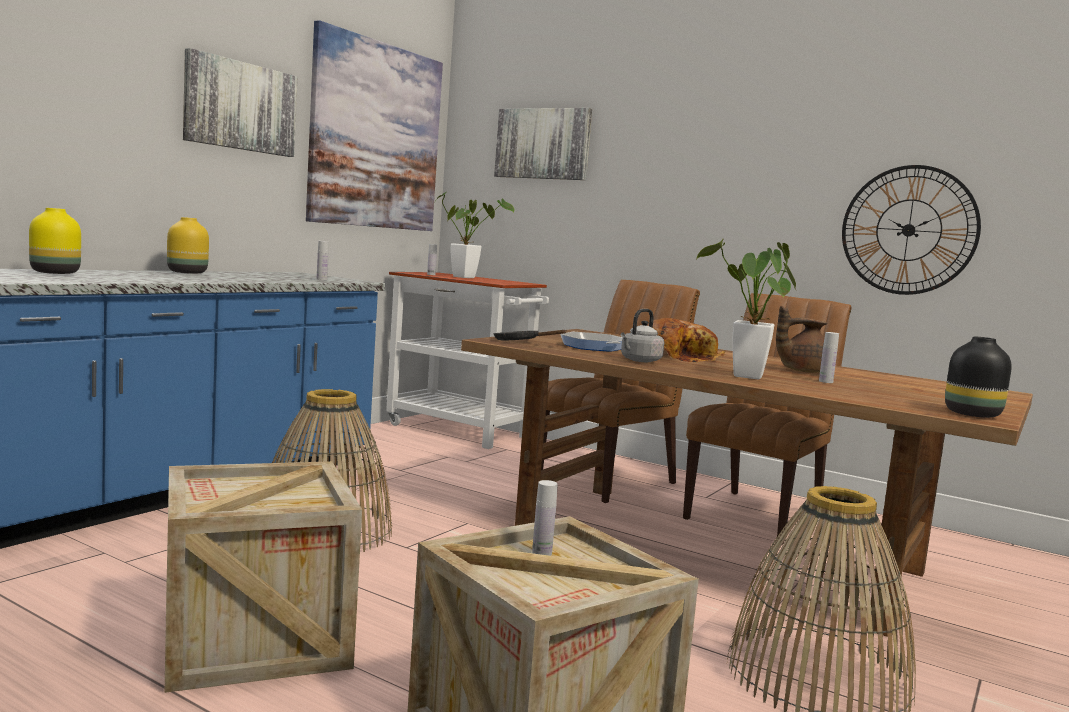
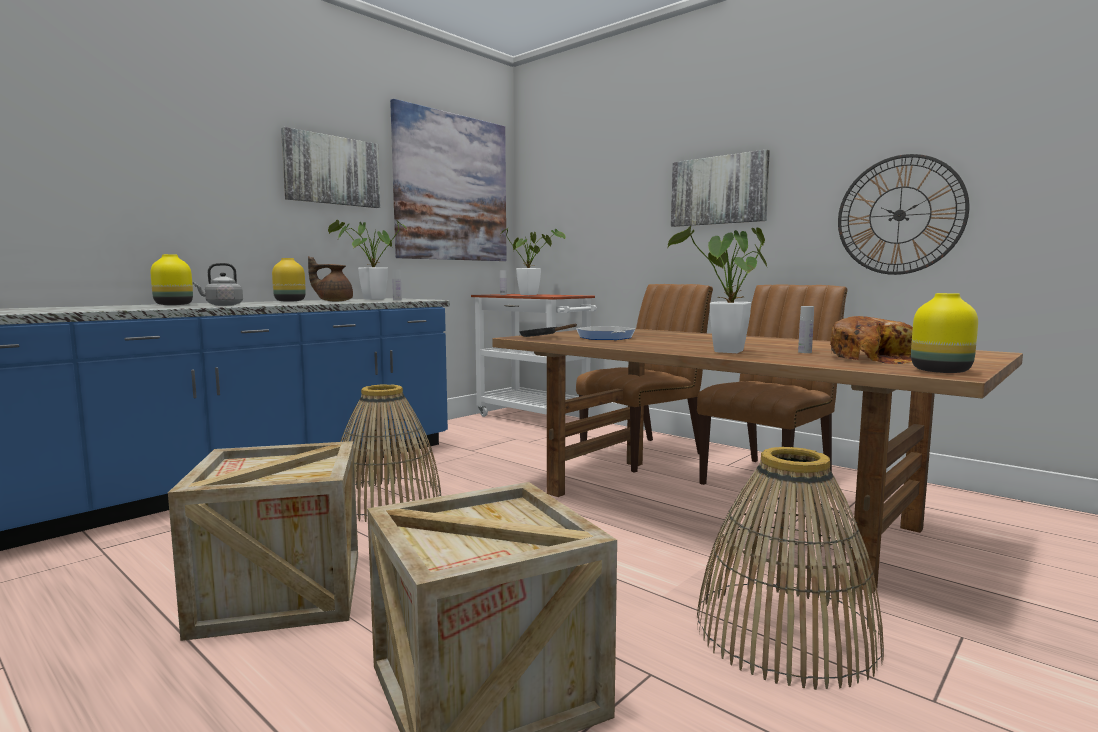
camera: 10 degrees right, 0 degrees up
picture [494,108,592,180] -> picture moved to [671,149,770,227]
white bottle [532,480,558,556] -> none
grey kettle [621,309,664,362] -> grey kettle moved to [193,263,243,306]
bread [647,318,725,363] -> bread moved to [830,316,913,364]
brown teapot [776,306,828,373] -> brown teapot moved to [308,256,353,301]
black vase [945,336,1012,418] -> yellow vase [911,293,978,373]
none -> potted plant [328,220,407,300]

